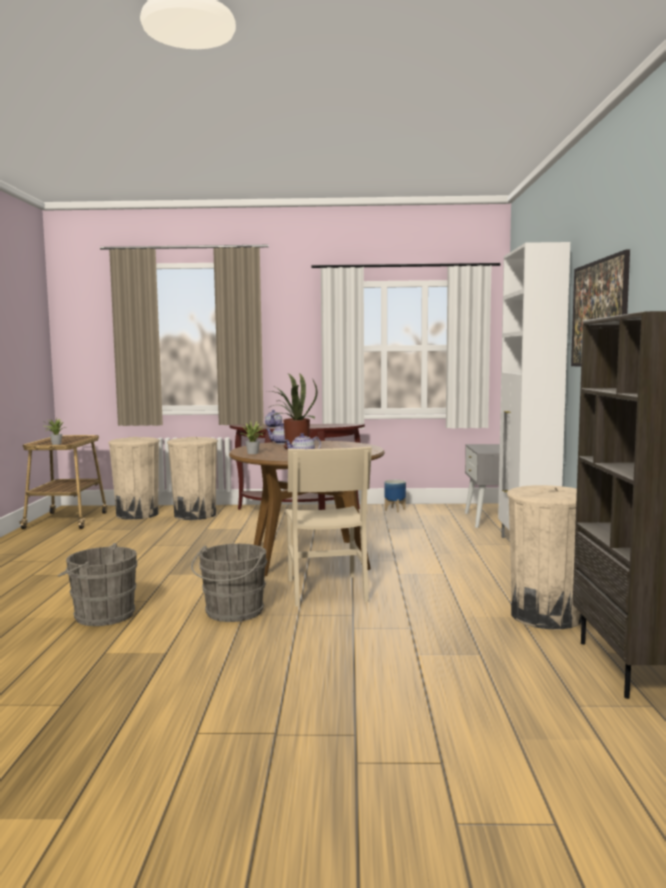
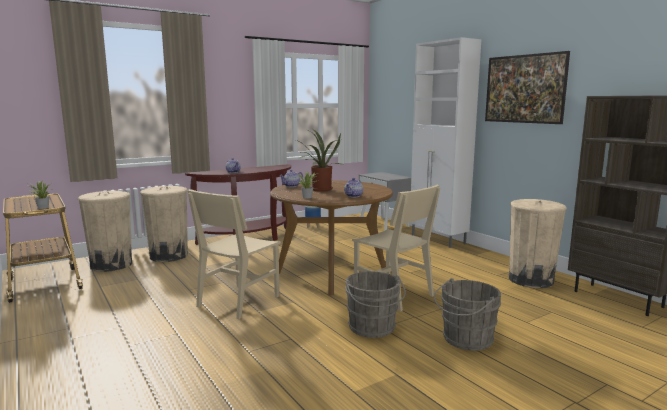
camera: 35 degrees left, 5 degrees up
grey bucket [58,543,137,626] -> grey bucket moved to [434,278,501,351]
none -> beige chair [187,189,281,319]

